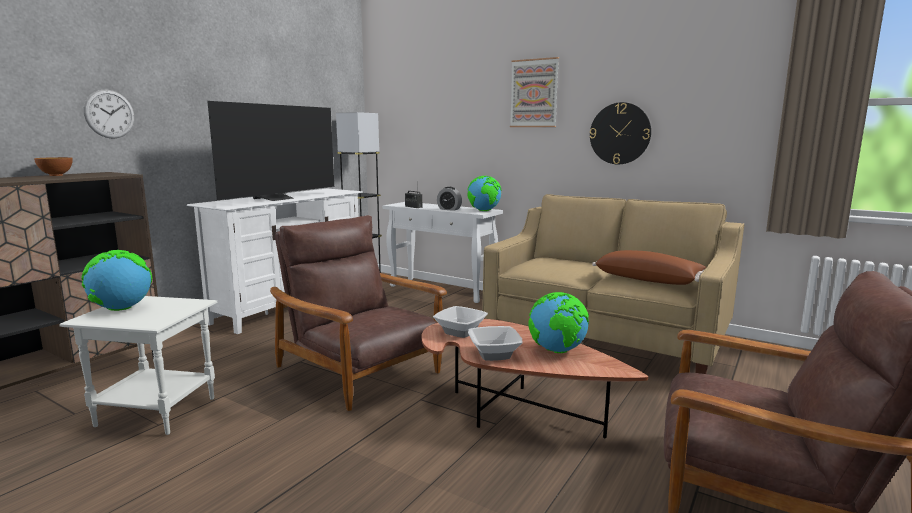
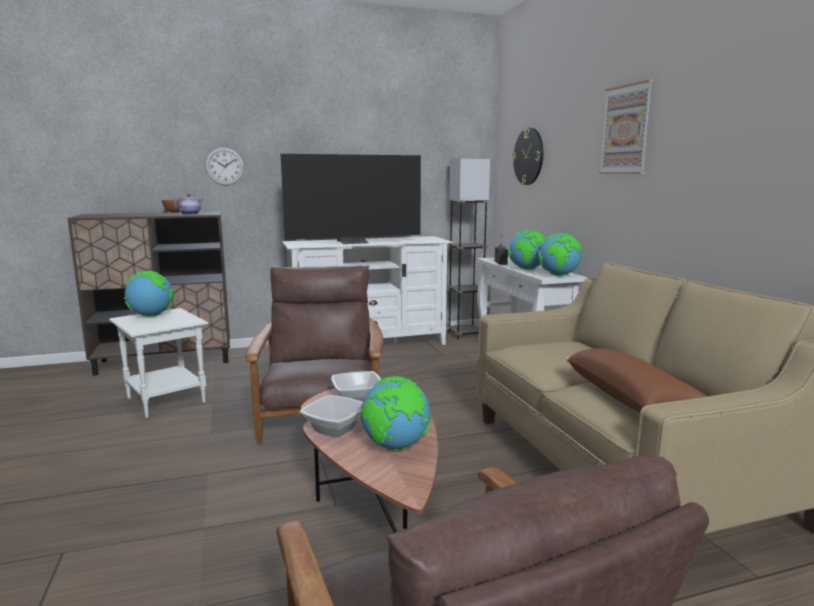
camera: 40 degrees right, 0 degrees up
alarm clock [437,187,462,211] -> globe [508,229,546,270]
wall clock [590,102,651,164] -> wall clock moved to [512,128,543,185]
none -> teapot [174,194,203,215]

